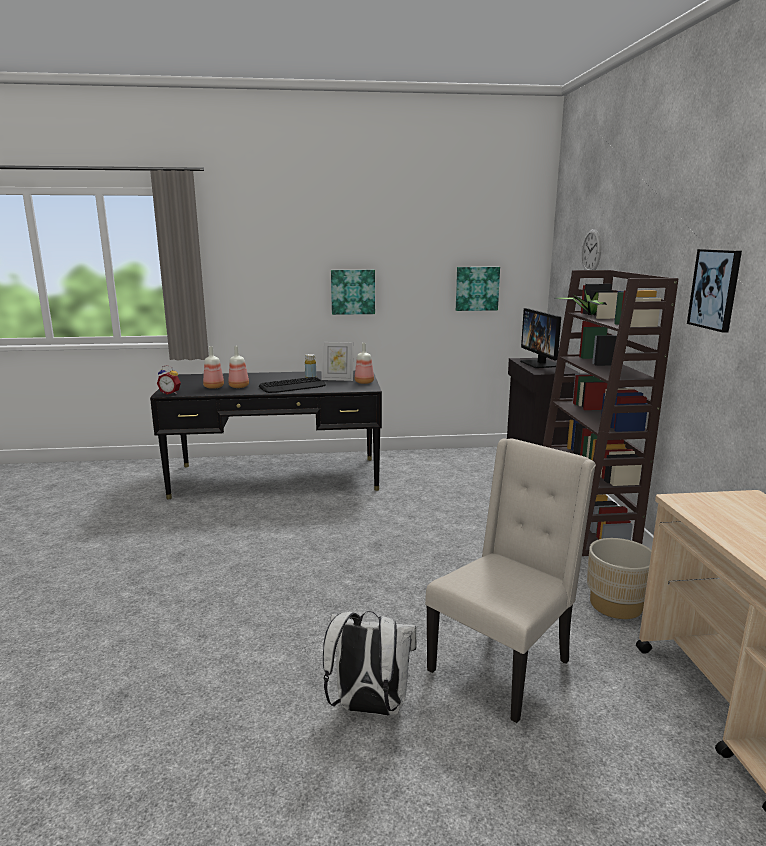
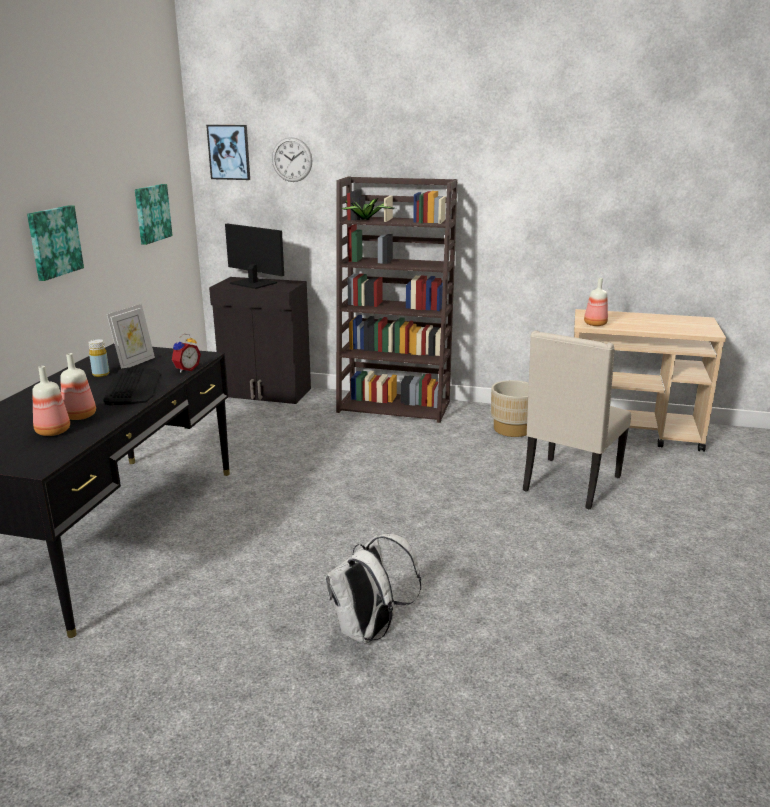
camera: 70 degrees left, 5 degrees up
alarm clock [157,365,181,395] -> alarm clock moved to [172,334,201,373]
white backpack [323,611,417,716] -> white backpack moved to [325,534,421,644]
bottle [355,343,374,384] -> bottle moved to [584,278,608,326]
beige chair [425,439,596,723] -> beige chair turned 120 degrees counterclockwise [523,331,631,509]
monitor [520,308,561,368] -> monitor turned 150 degrees counterclockwise [225,224,284,289]
picture [687,249,742,333] -> picture moved to [206,125,250,180]

